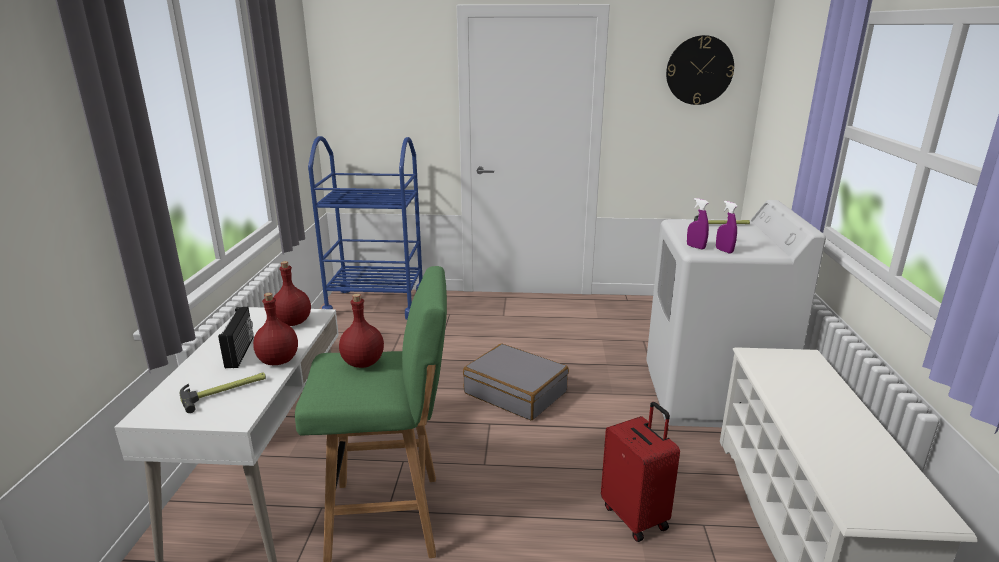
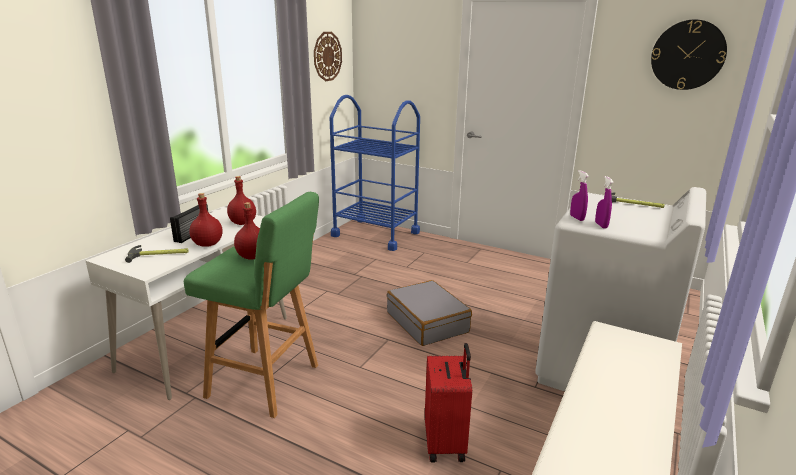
camera: 25 degrees right, 0 degrees up
none -> wall clock [314,32,342,81]

